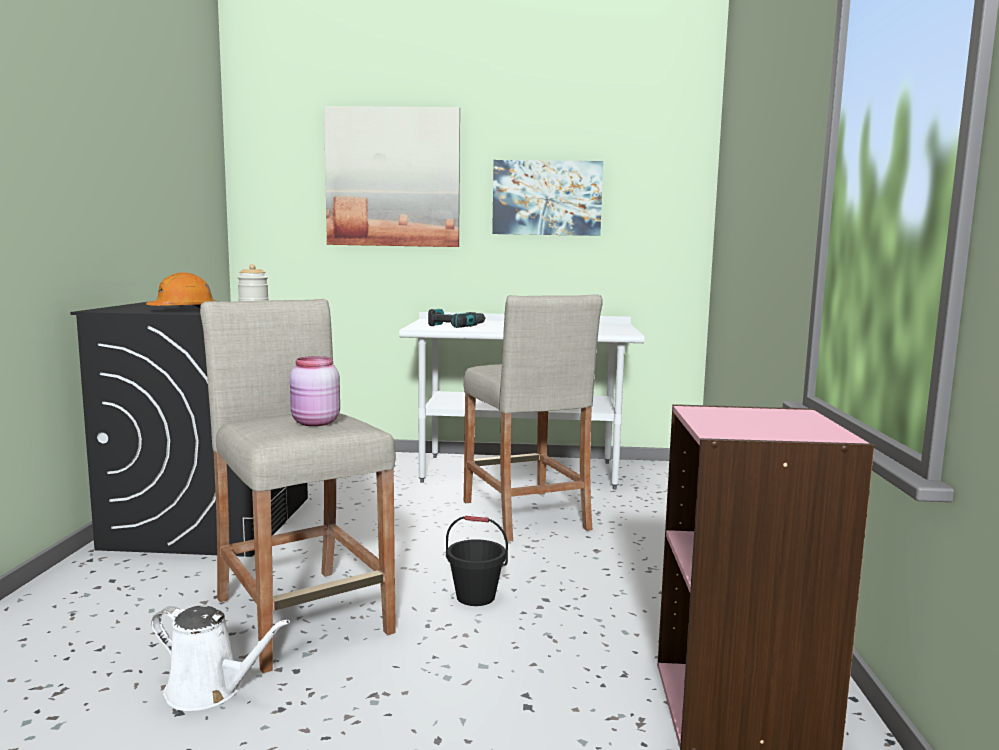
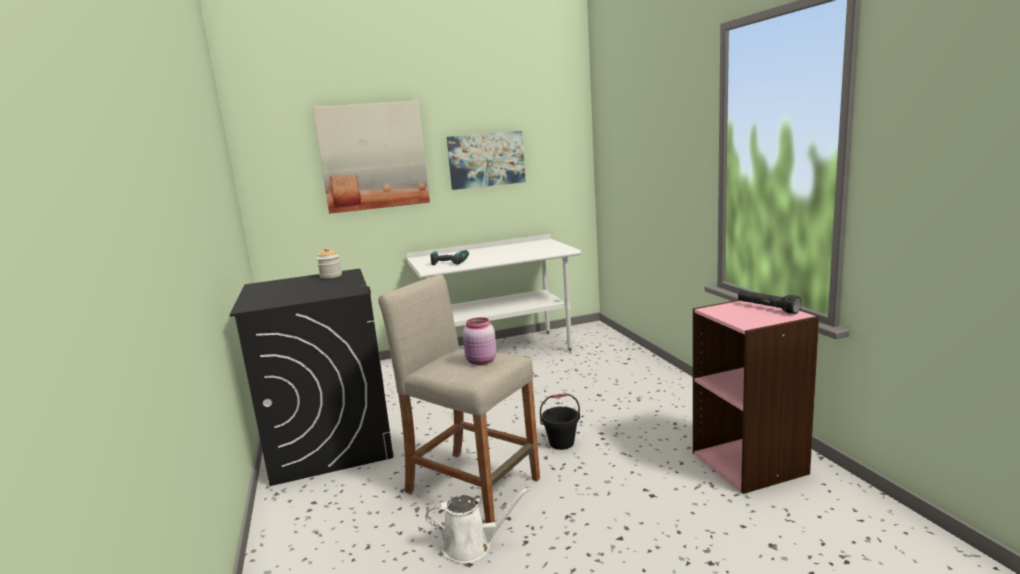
camera: 20 degrees left, 5 degrees up
orange hard hat [146,272,216,308] -> none
beige stool [464,295,603,542] -> none
none -> black flashlight [738,290,801,314]

